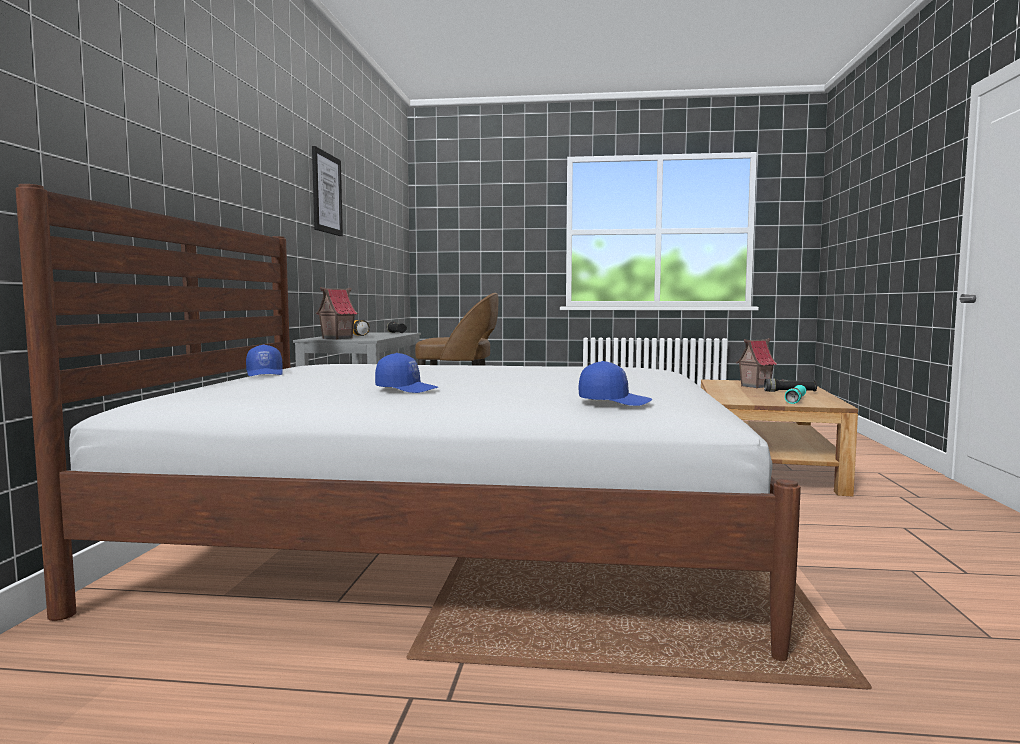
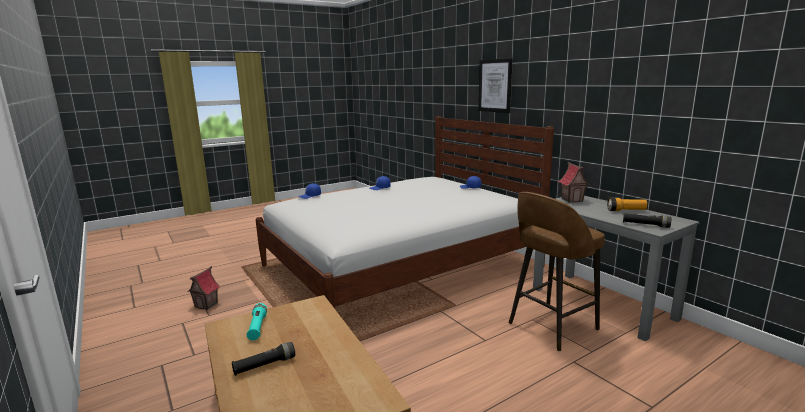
camera: 140 degrees right, 10 degrees up
picture [312,146,343,236] -> picture moved to [478,58,513,113]
toy house [735,338,778,388] -> toy house moved to [187,266,220,310]

